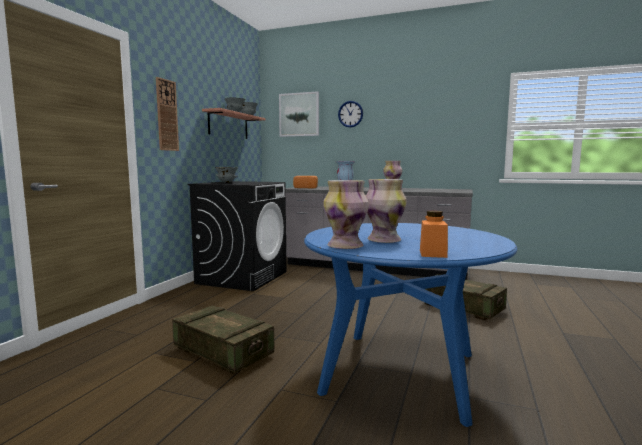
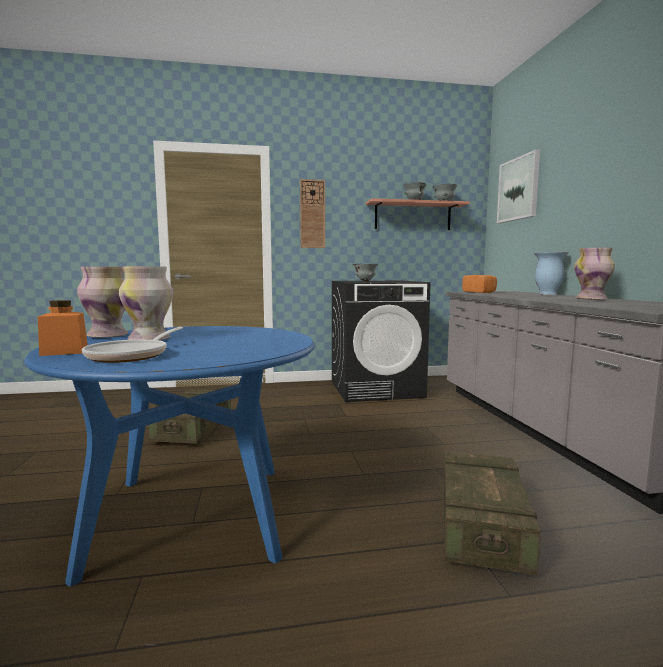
camera: 60 degrees right, 0 degrees up
wall clock [338,101,363,128] -> none
none -> frying pan [82,327,183,363]

